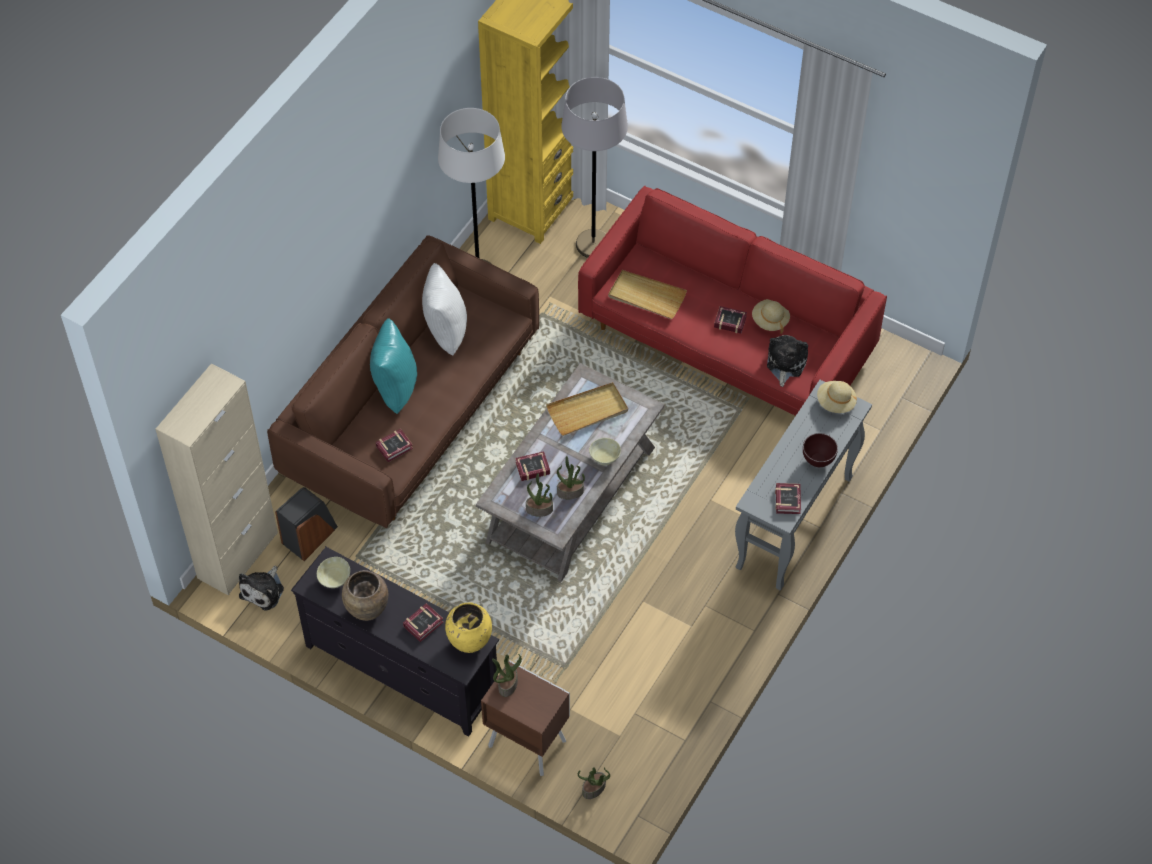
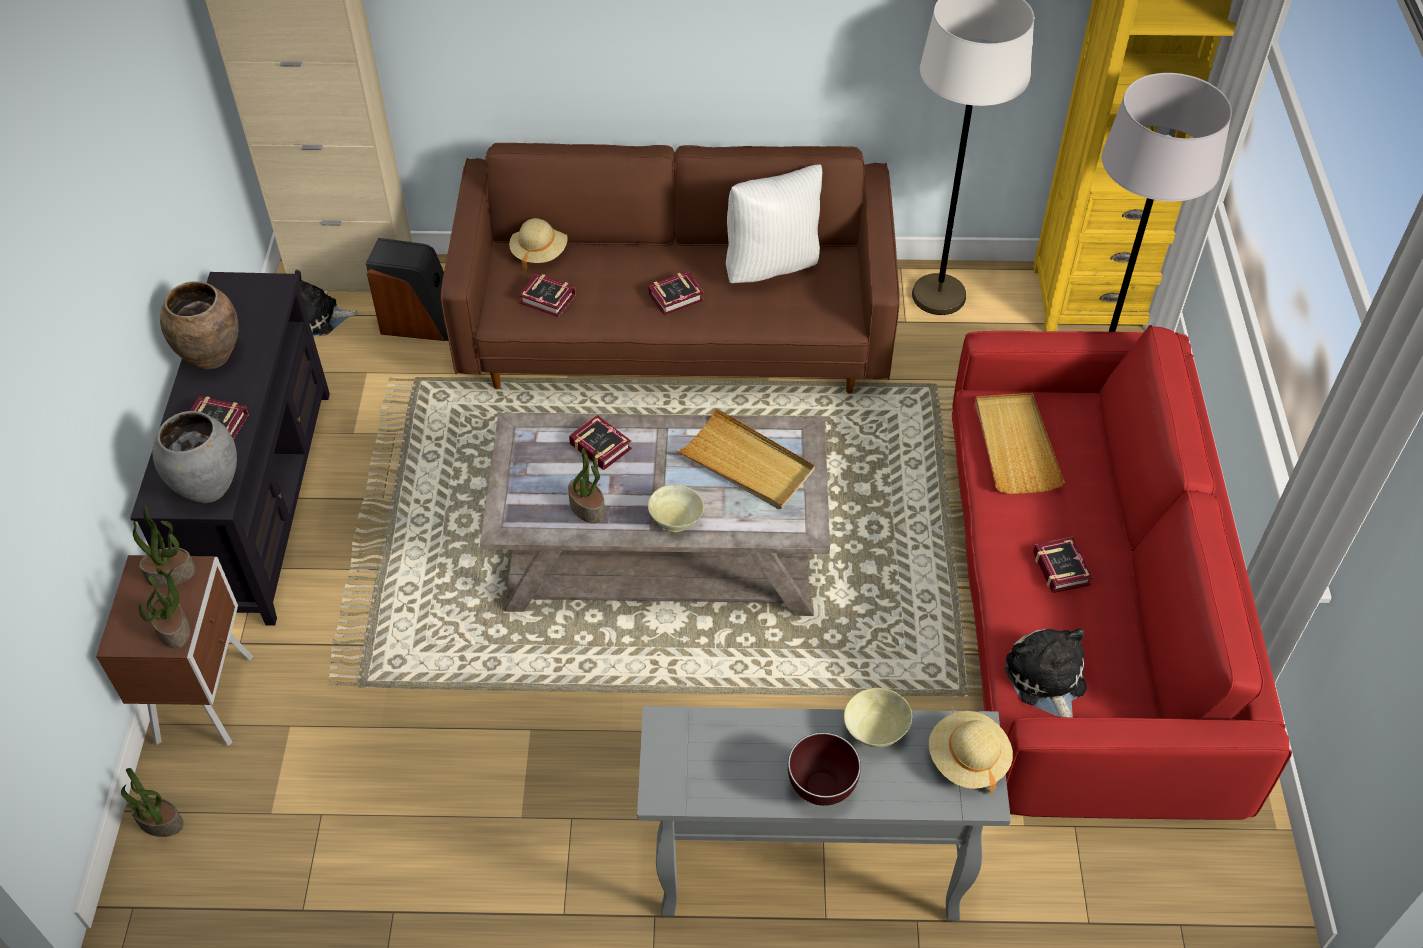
camera: 60 degrees right, 5 degrees down
beige bowl [317,557,350,588] -> beige bowl moved to [844,688,912,747]
turquoise pillow [370,318,417,414] -> none
yellow vase [445,602,492,653] -> grey vase [152,411,237,503]
potted plant [526,473,553,517] -> potted plant moved to [139,568,190,649]
beige hat [752,299,790,334] -> beige hat moved to [509,218,568,271]
plush toy [767,335,808,387] -> plush toy turned 90 degrees counterclockwise [1005,628,1087,718]
book [775,483,801,514] -> book moved to [648,271,704,316]

